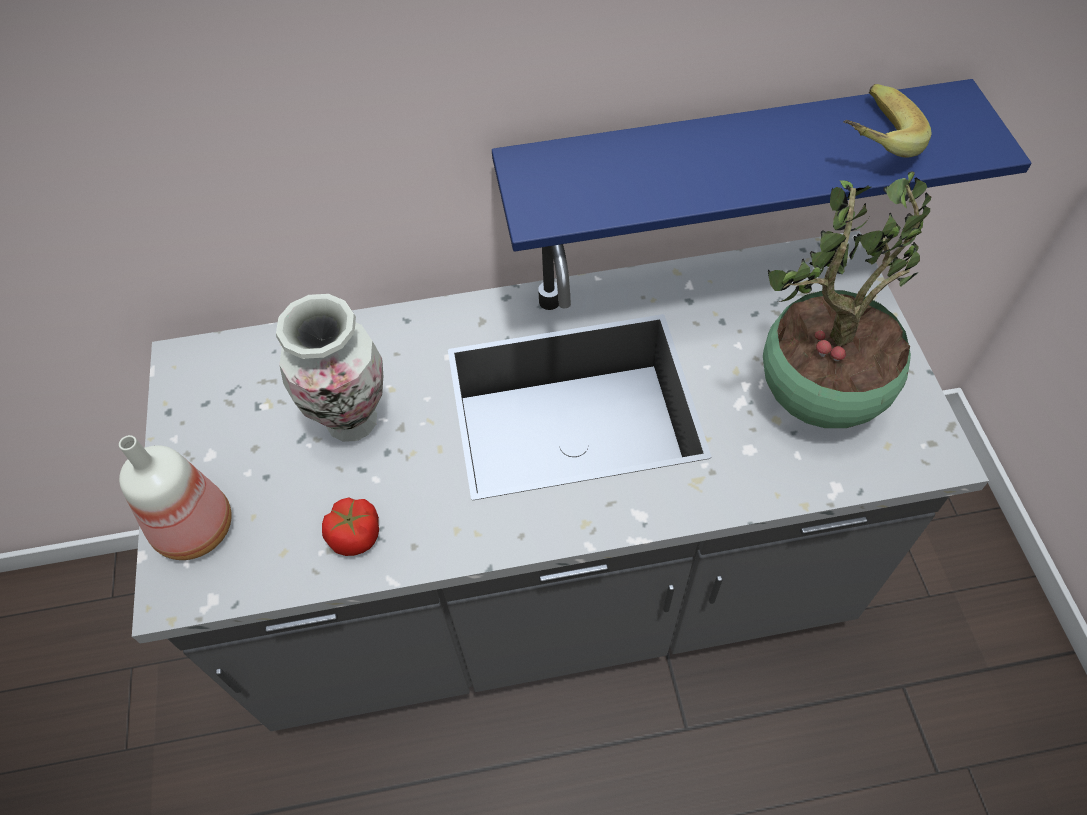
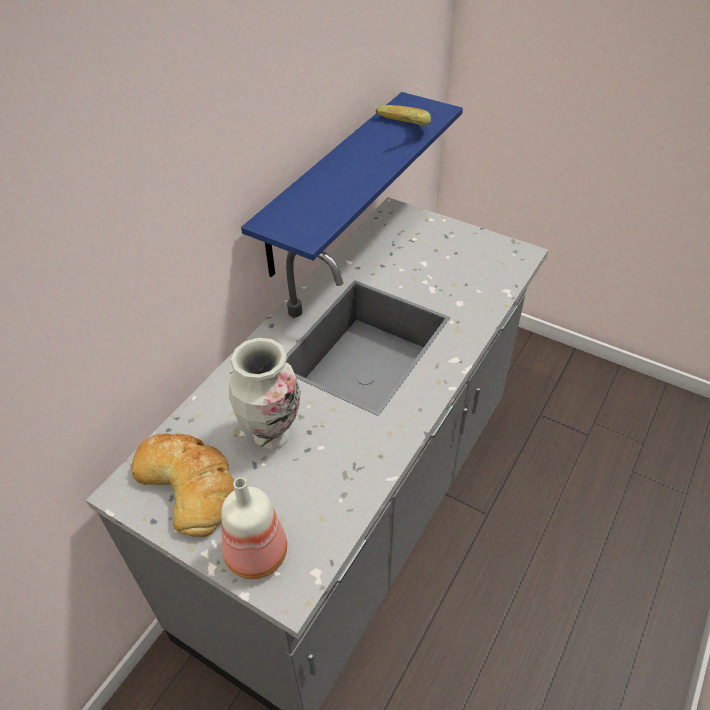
camera: 50 degrees left, 10 degrees down
tomato [322,497,379,556] -> none
potted plant [763,172,931,428] -> none
none -> bread [131,433,234,537]

